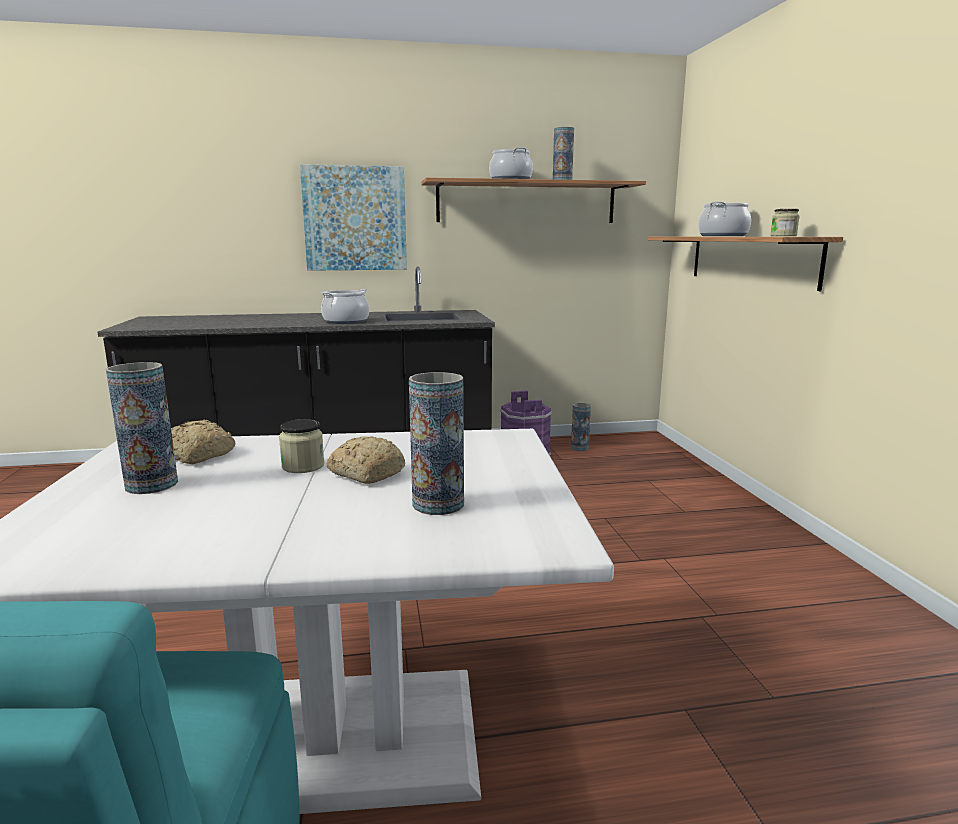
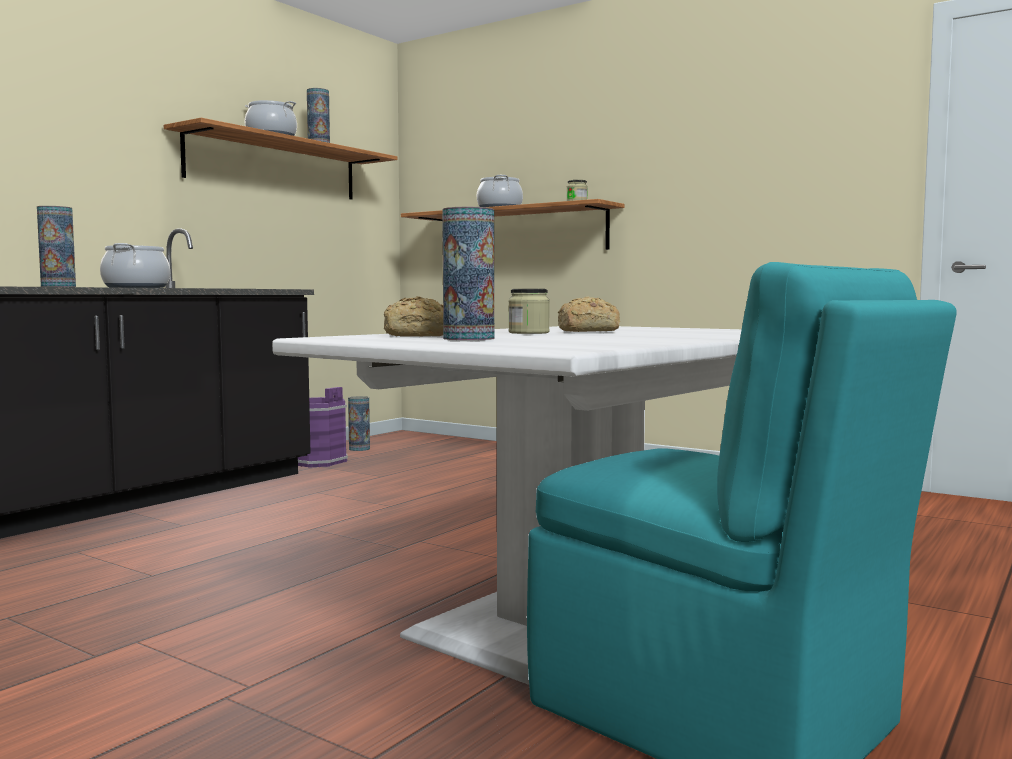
camera: 45 degrees left, 10 degrees down
picture [300,164,407,271] -> none
vase [409,372,464,515] -> vase moved to [37,206,76,287]

